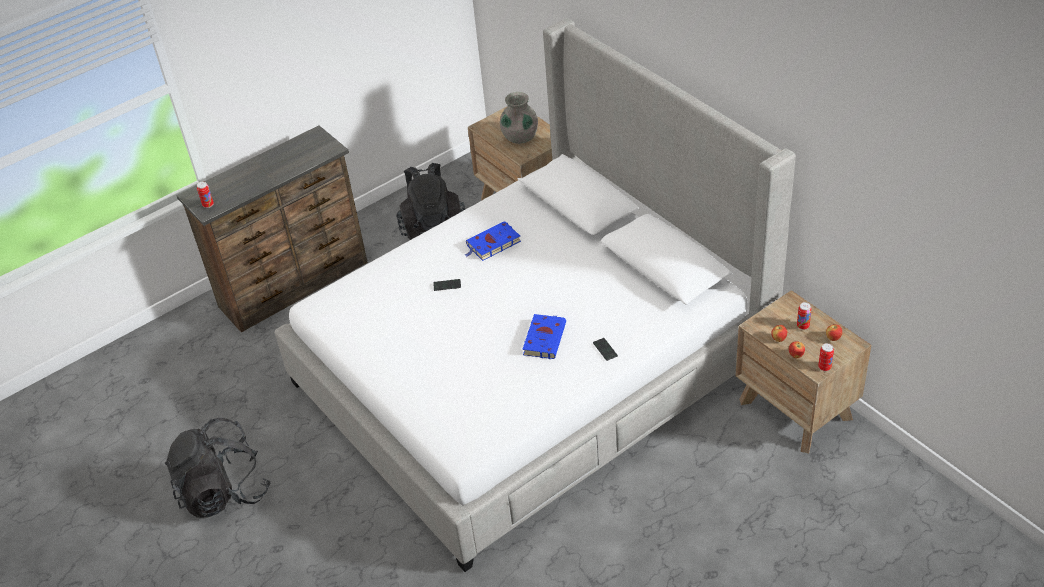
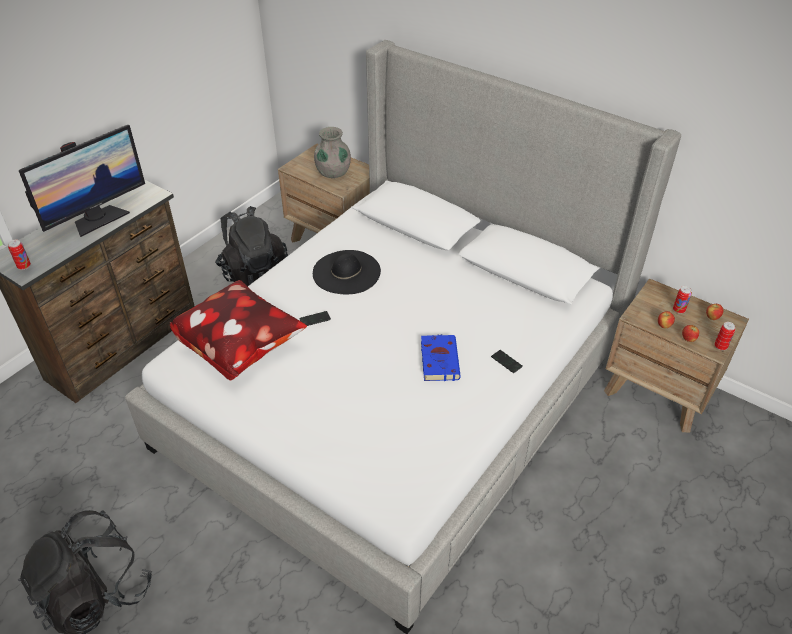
camera: 20 degrees left, 0 degrees up
blue book [465,221,521,261] -> black hat [313,250,381,294]
none -> monitor [19,125,145,237]
none -> pillow [170,280,307,380]

